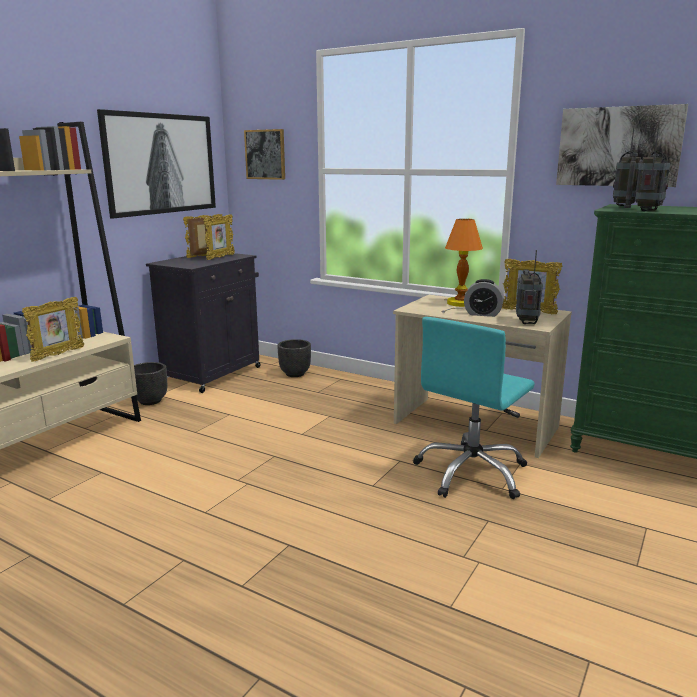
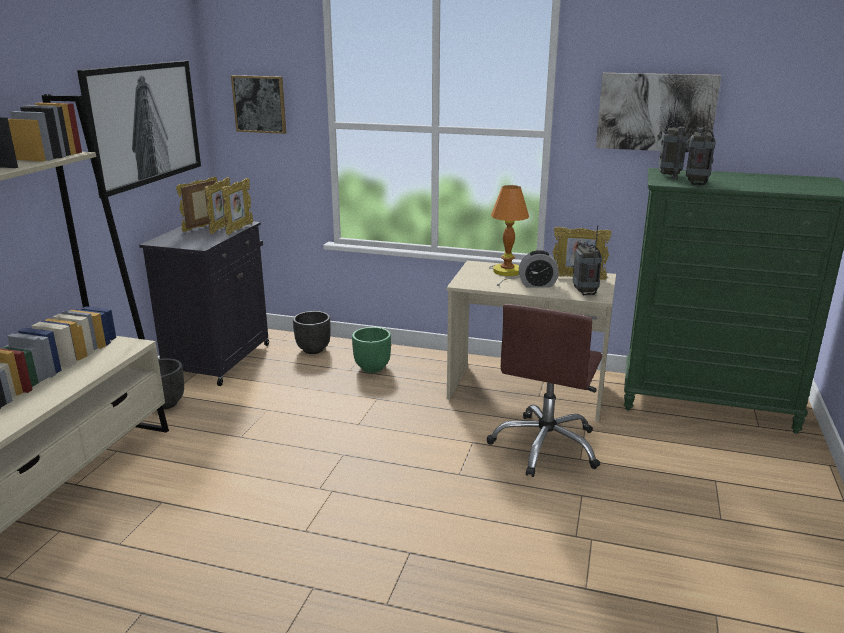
camera: 15 degrees left, 5 degrees up
picture frame [22,297,84,362] -> picture frame moved to [222,178,253,235]
turquoise office chair [413,317,535,499] -> brown office chair [487,304,602,477]
none -> green planter [352,327,391,373]

